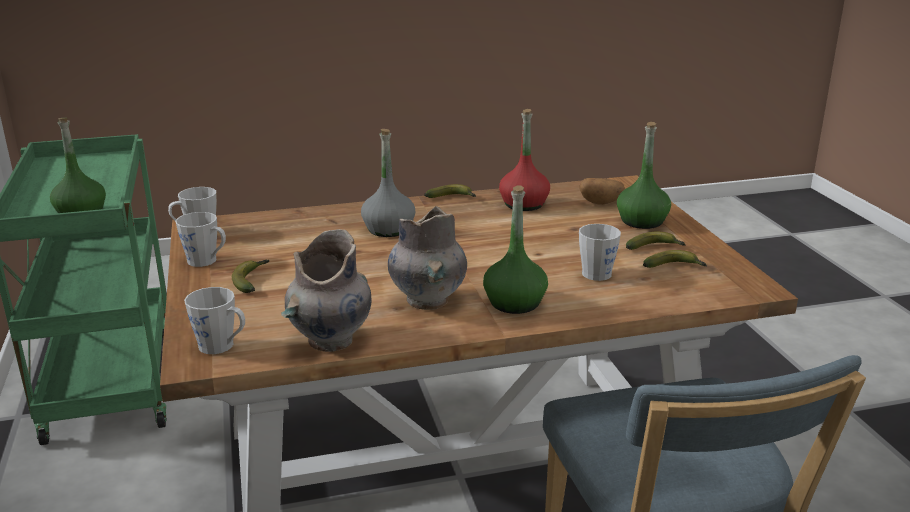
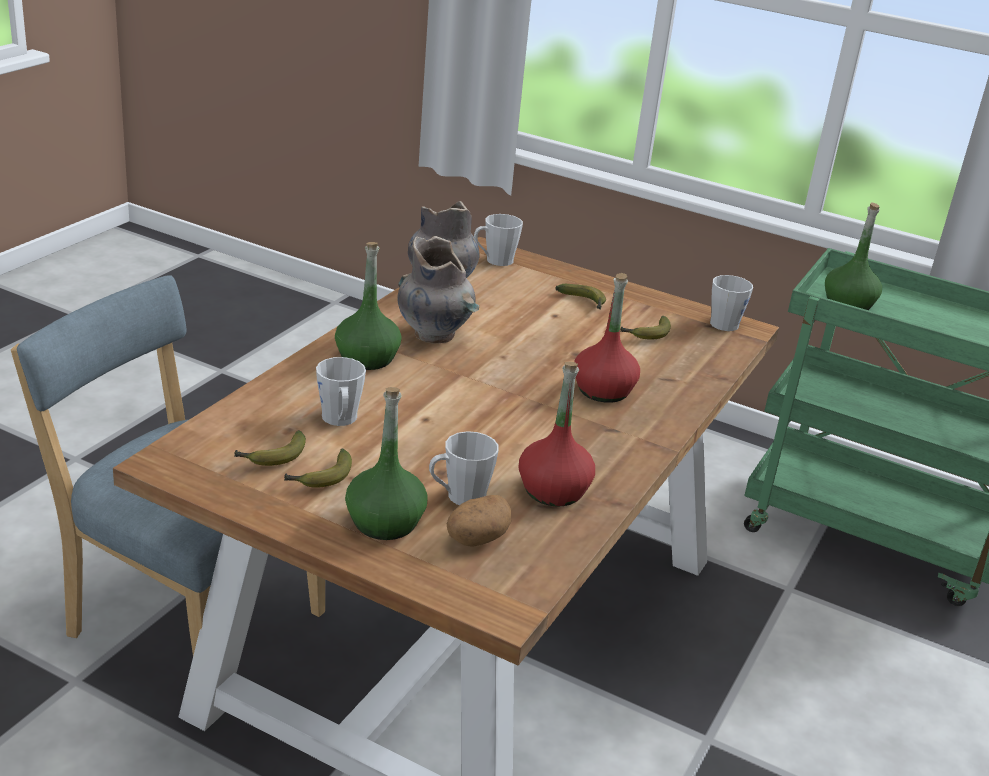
camera: 130 degrees right, 5 degrees up
grey mug [175,212,226,267] -> grey mug moved to [429,431,499,505]
grey bottle [361,129,415,237] -> red bottle [574,273,640,403]
banana [424,184,476,198] -> banana moved to [620,316,671,340]

